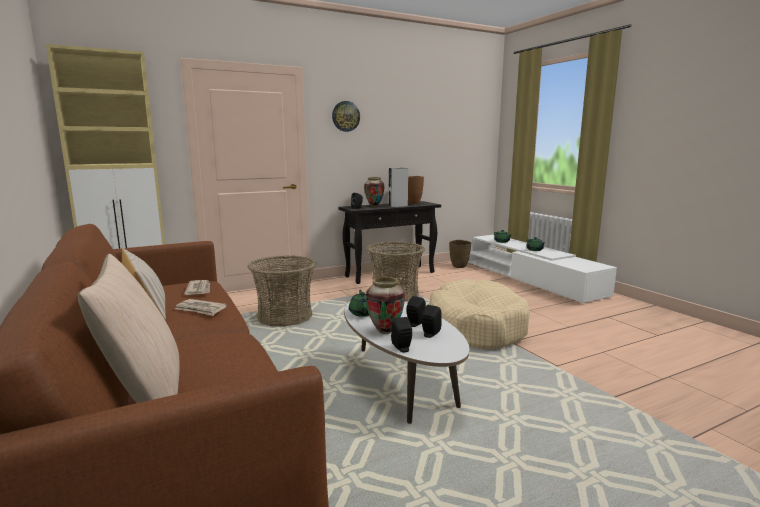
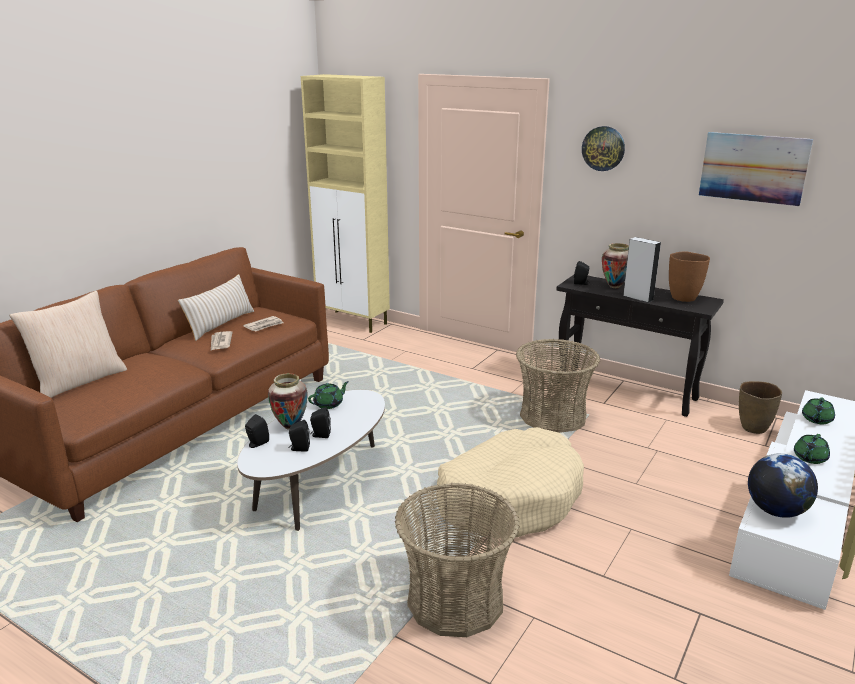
camera: 60 degrees right, 10 degrees up
basket [247,255,316,327] -> basket moved to [395,483,520,637]
none -> picture [699,132,813,206]
none -> globe [748,453,818,518]

